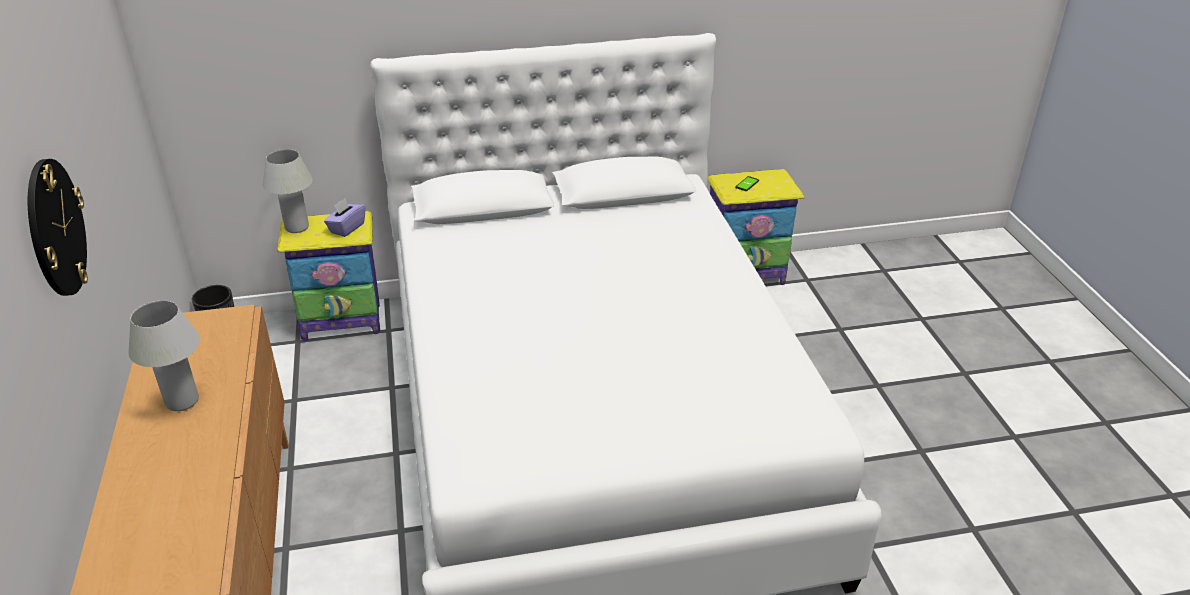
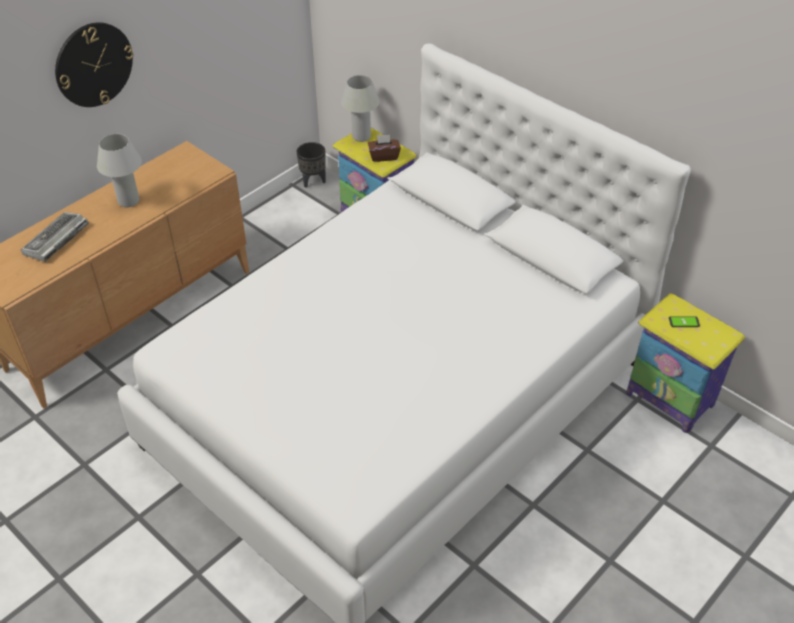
camera: 55 degrees right, 10 degrees up
purple tissue box [324,198,366,237] -> brown tissue box [368,135,401,162]
none -> keyboard [21,212,89,262]

